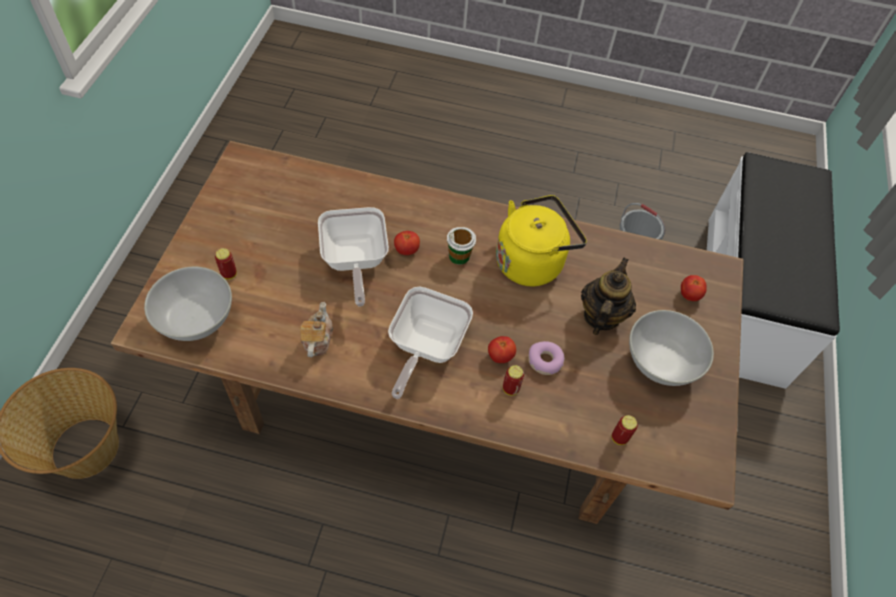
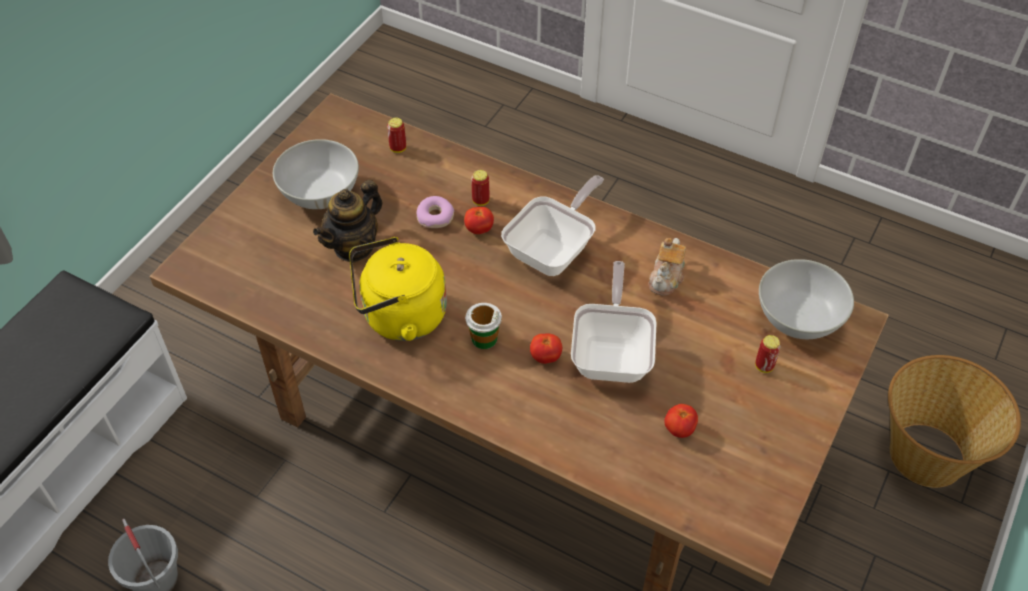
camera: 160 degrees left, 5 degrees down
tomato [681,275,707,301] -> tomato moved to [664,404,698,438]

